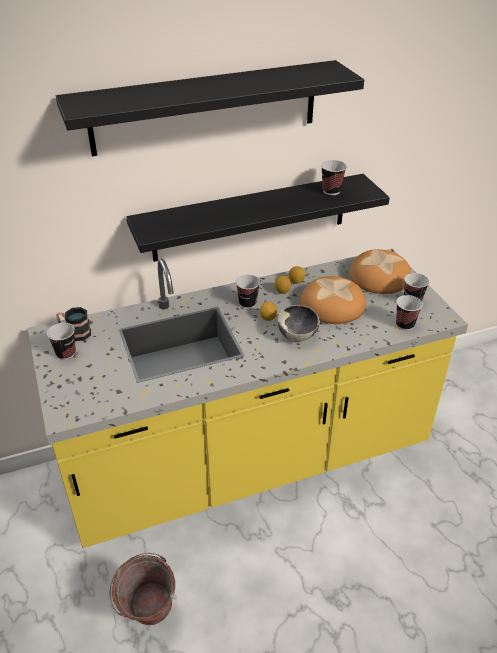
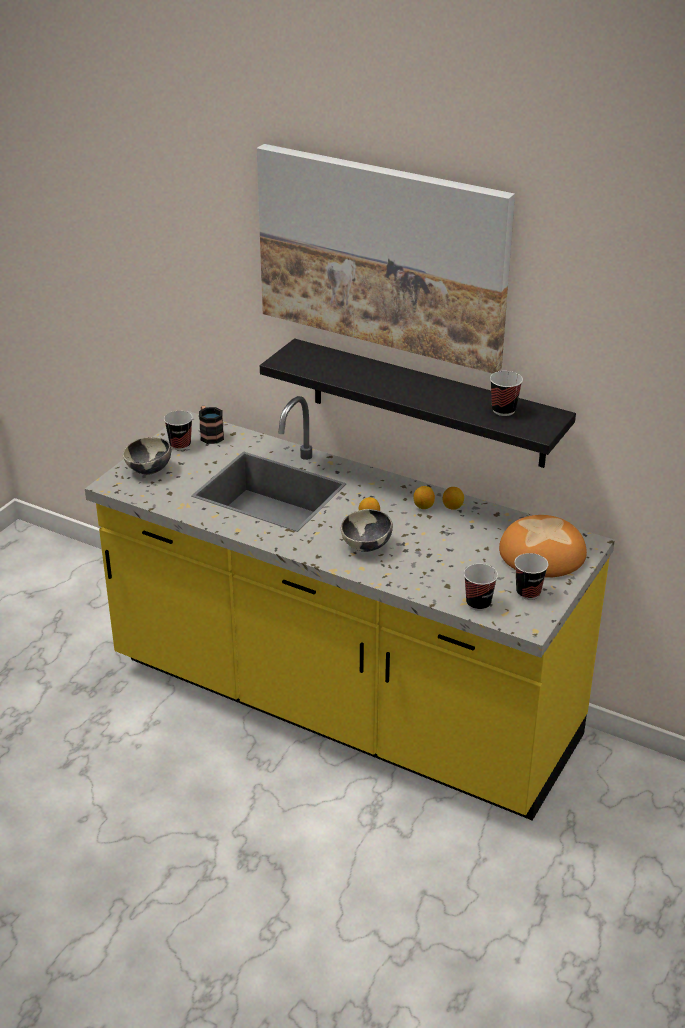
camera: 50 degrees right, 5 degrees down
black shelf [56,60,364,156] -> picture [257,144,515,374]
bucket [109,553,175,625] -> none
cup [236,275,260,309] -> none
bread [300,276,366,324] -> none
none -> bowl [123,437,171,475]

